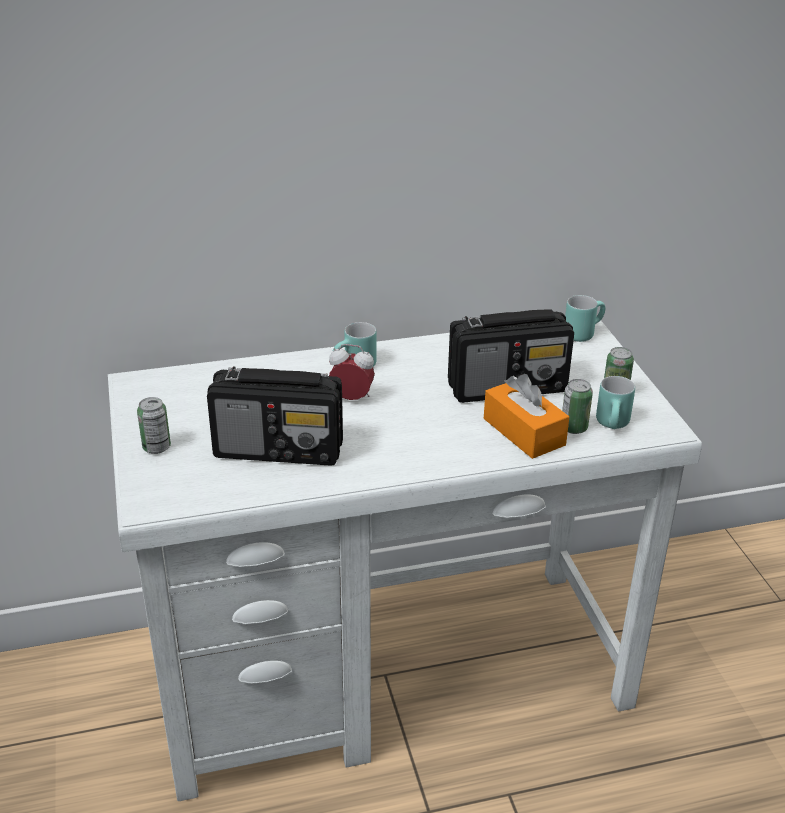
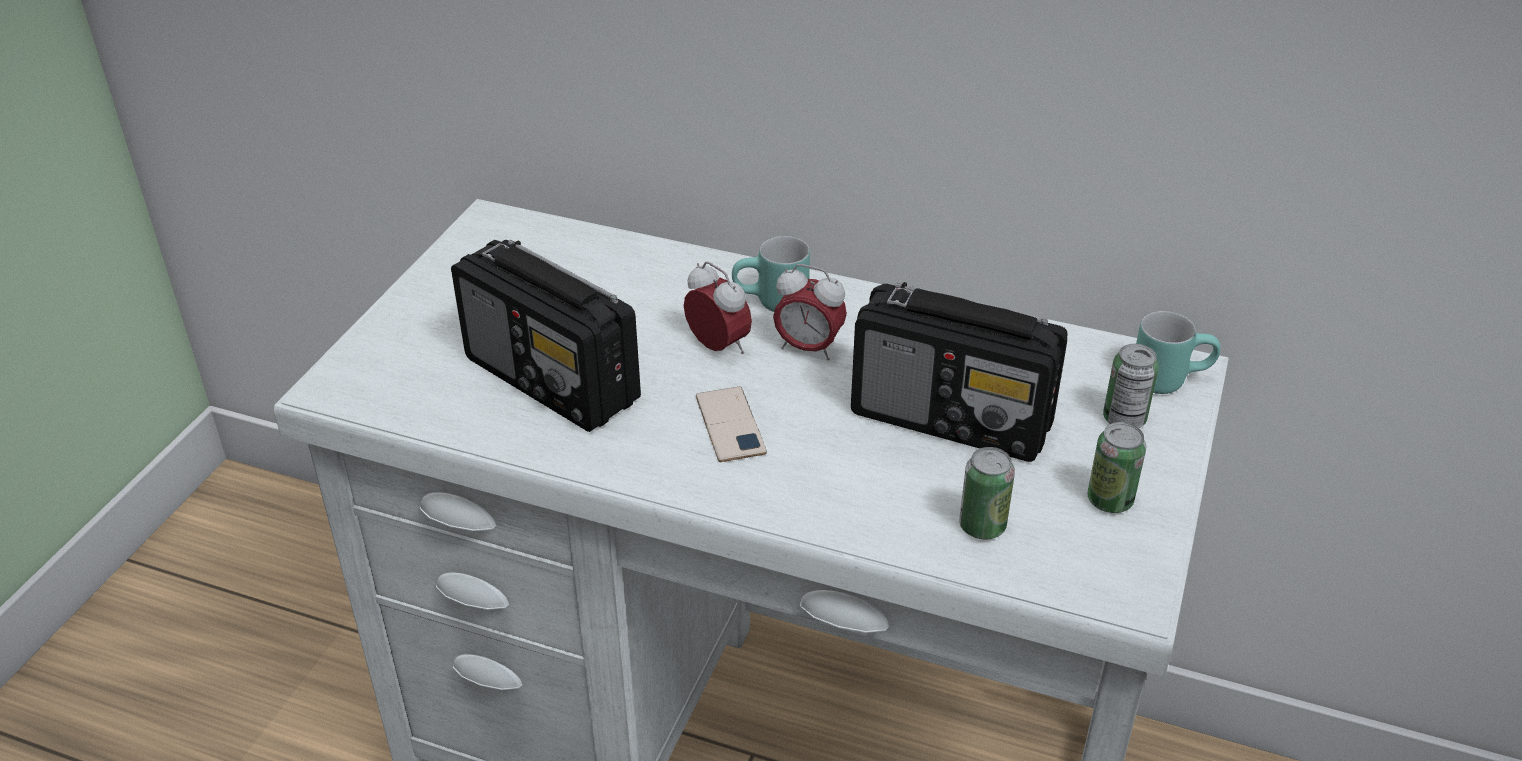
camera: 35 degrees right, 5 degrees up
can [137,397,171,454] -> can moved to [1103,344,1159,428]
orange tissue box [484,374,570,459] -> none
turquoise mug [596,376,635,429] -> none
none -> phone [696,386,767,462]
none -> alarm clock [773,264,847,360]

